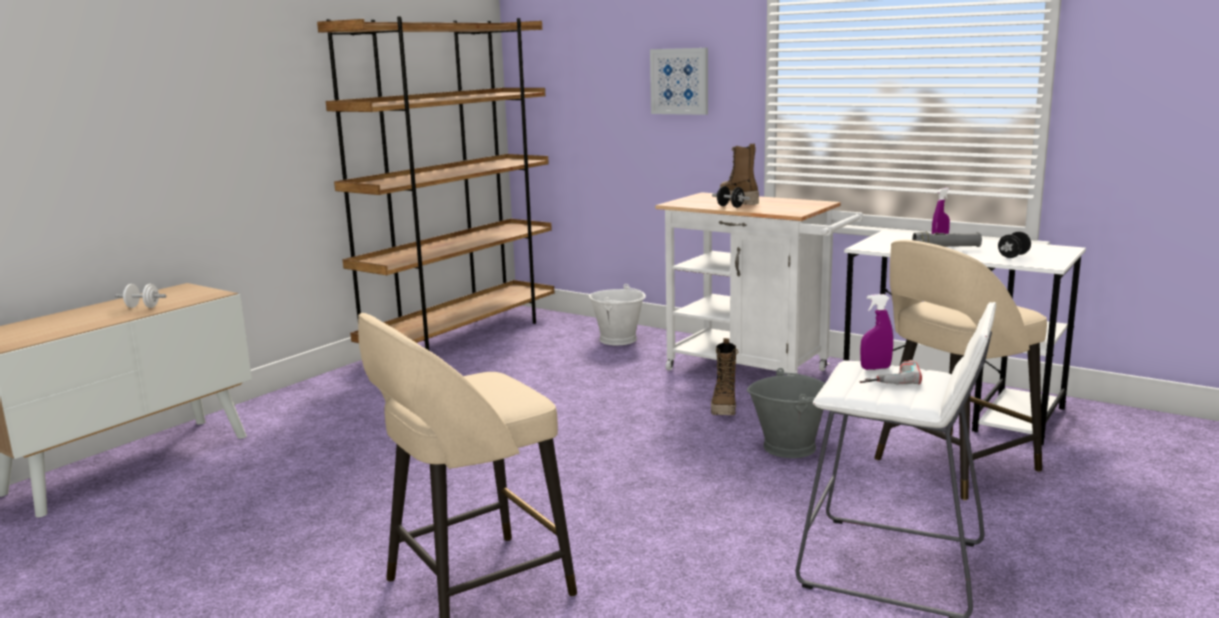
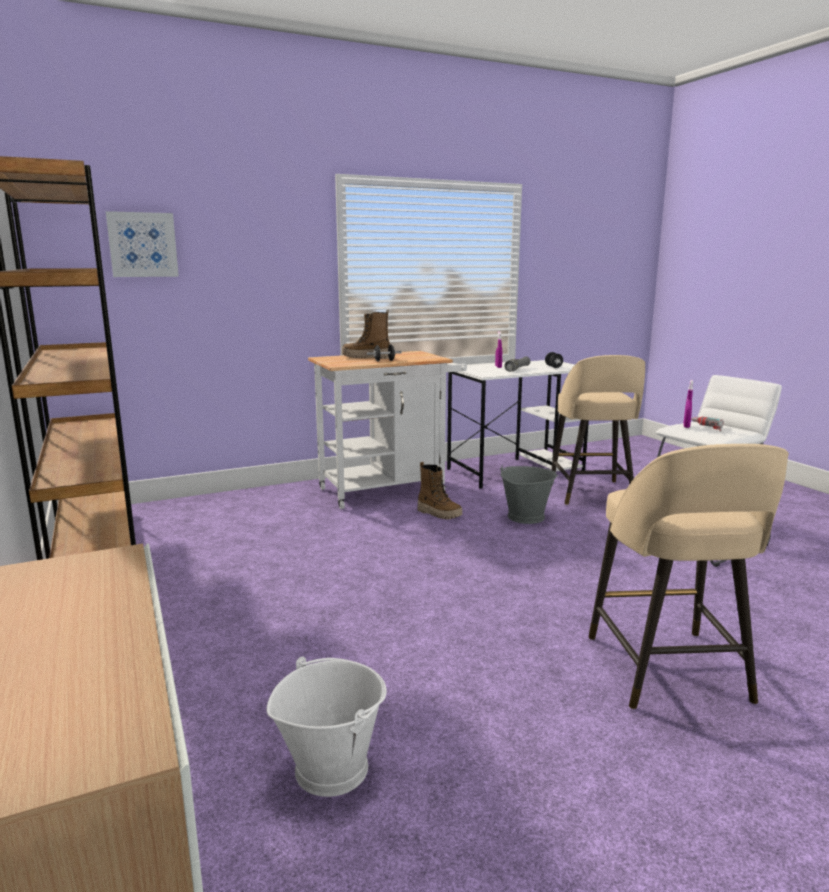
camera: 60 degrees left, 0 degrees up
white dumbbell [115,284,166,308] -> none
white bucket [589,284,646,345] -> white bucket moved to [267,657,387,797]
picture [650,48,708,115] -> picture moved to [106,211,179,277]

